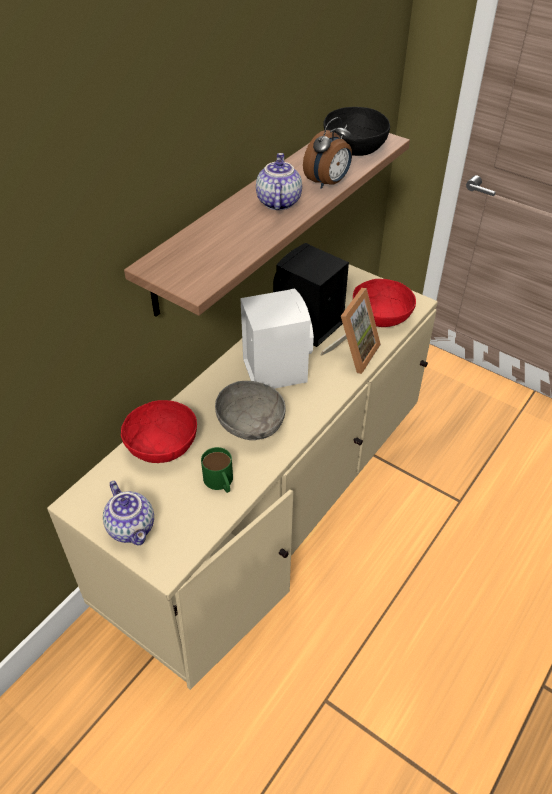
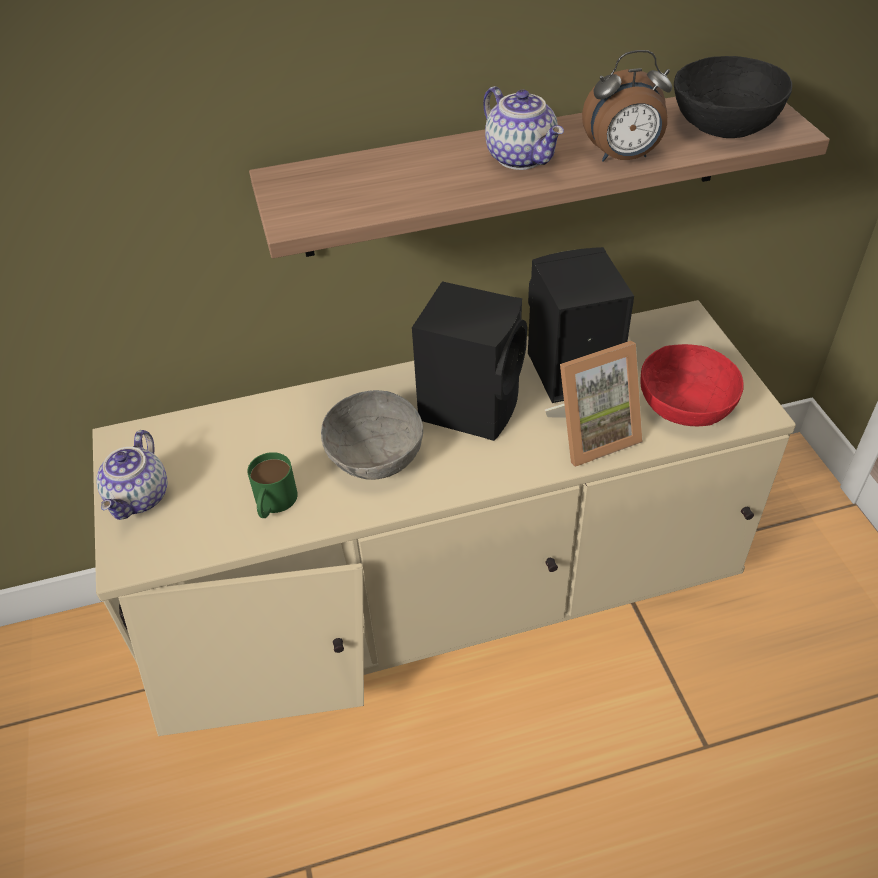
camera: 40 degrees right, 0 degrees up
red bowl [121,400,197,463] -> none
white speaker [240,288,314,389] -> black speaker [412,281,527,441]
teapot [256,153,302,210] -> teapot turned 105 degrees clockwise [483,86,564,170]

